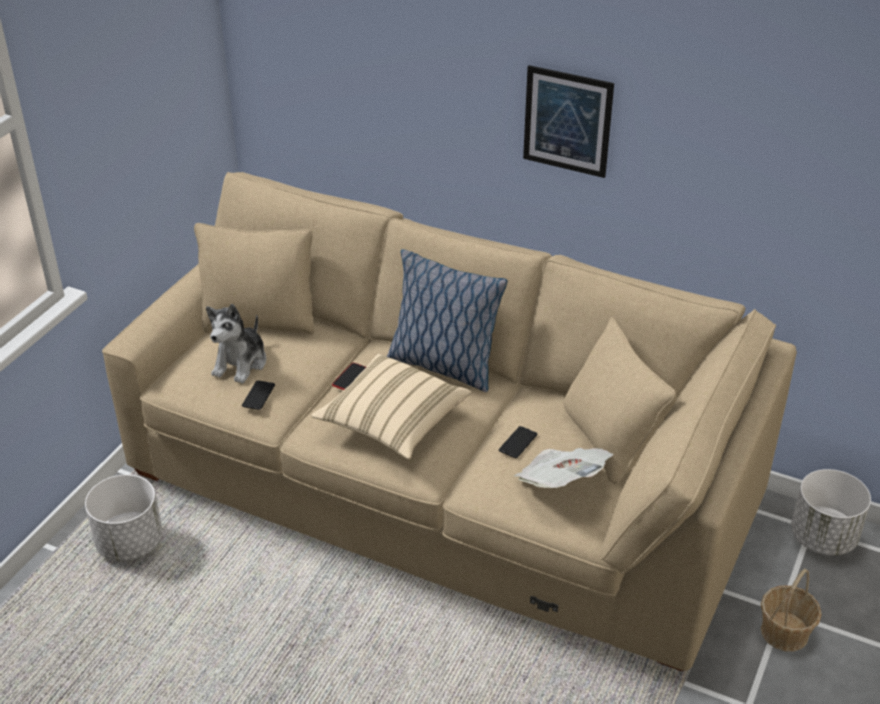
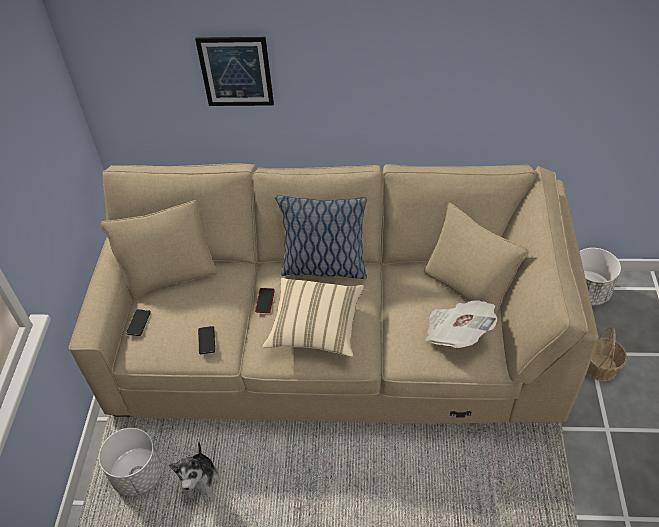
camera: 20 degrees left, 10 degrees up
plush toy [206,304,267,384] -> plush toy moved to [169,441,220,504]
phone [499,426,537,458] -> phone moved to [126,309,151,336]
picture [523,65,614,178] -> picture moved to [195,37,274,106]

